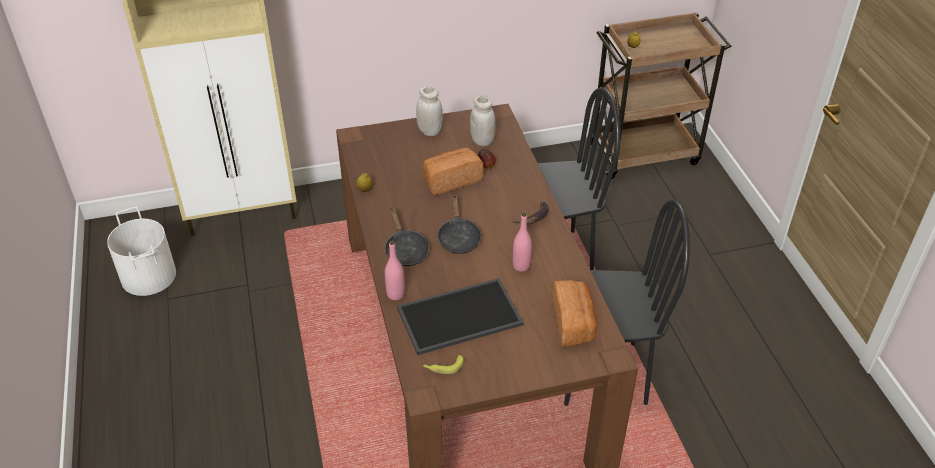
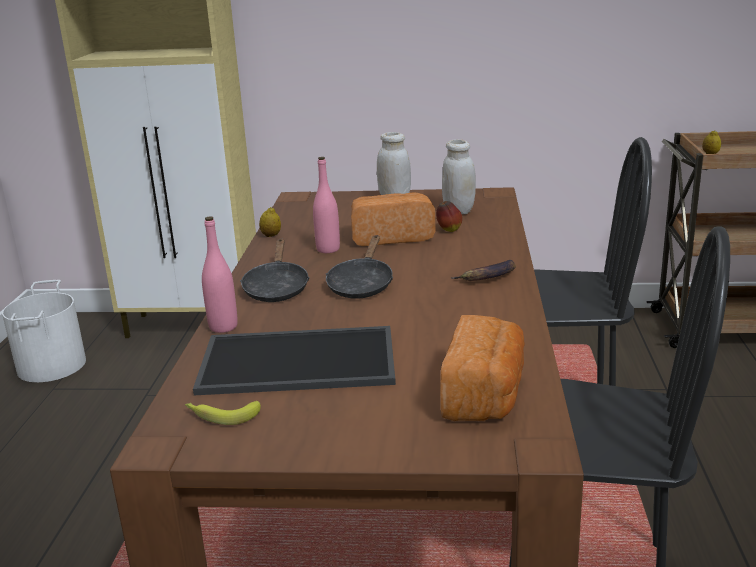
camera: 20 degrees right, 20 degrees down
pink bottle [513,213,532,272] -> pink bottle moved to [313,157,340,253]

